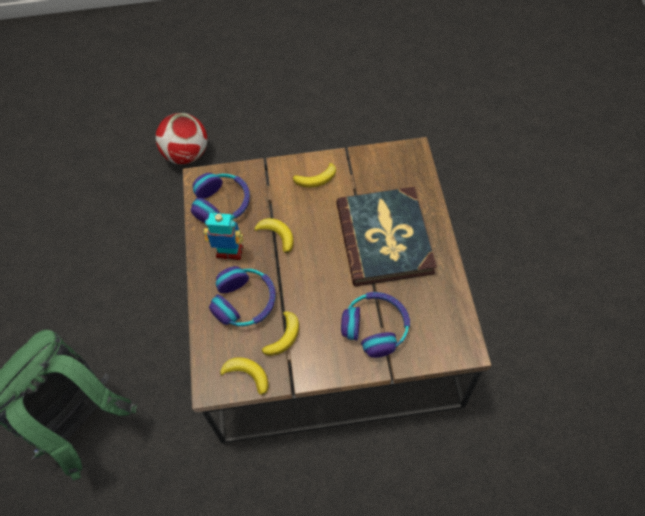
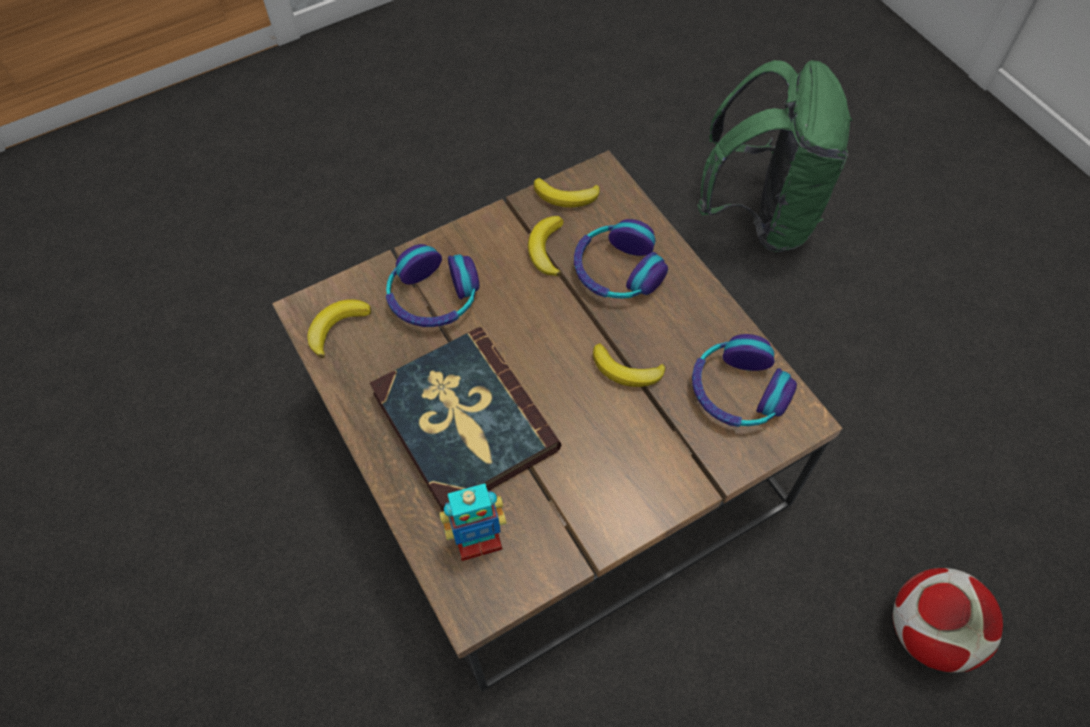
camera: 155 degrees right, 0 degrees up
toy robot [204,212,243,260] -> toy robot moved to [439,483,507,561]
banana [293,163,336,188] -> banana moved to [307,299,371,358]

